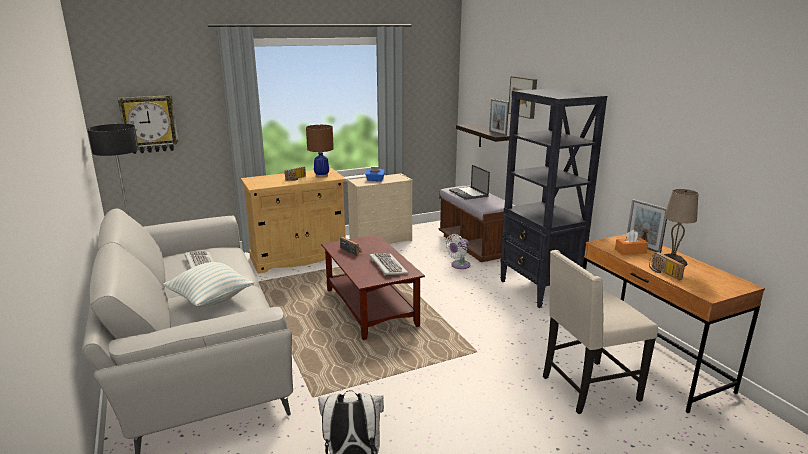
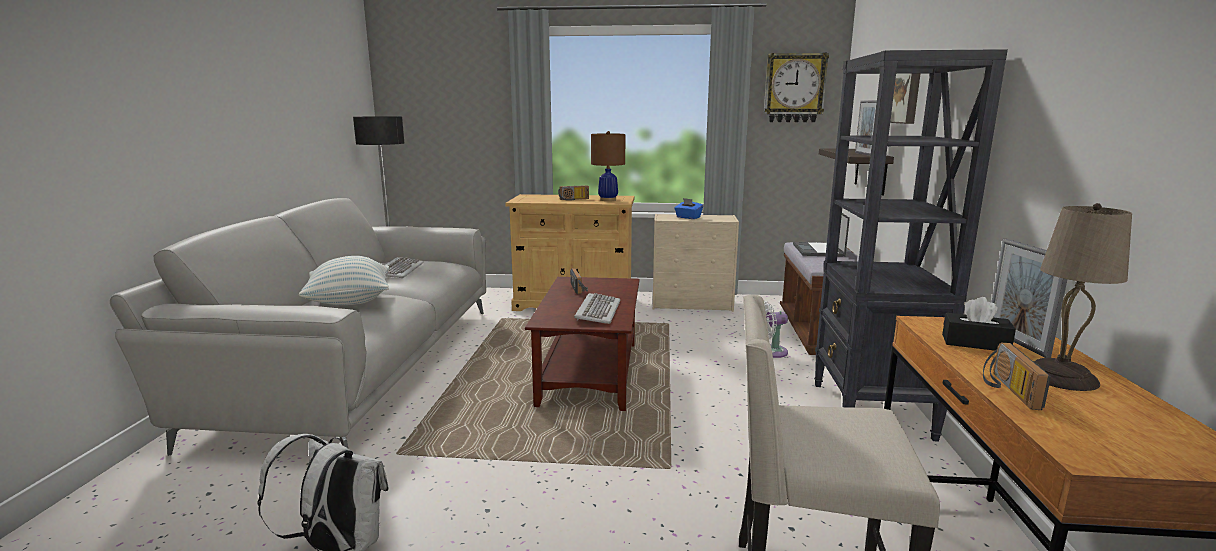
camera: 30 degrees right, 5 degrees down
wall clock [118,95,179,154] -> wall clock moved to [764,53,829,122]
orange tissue box [615,230,648,255] -> black tissue box [942,297,1016,351]

